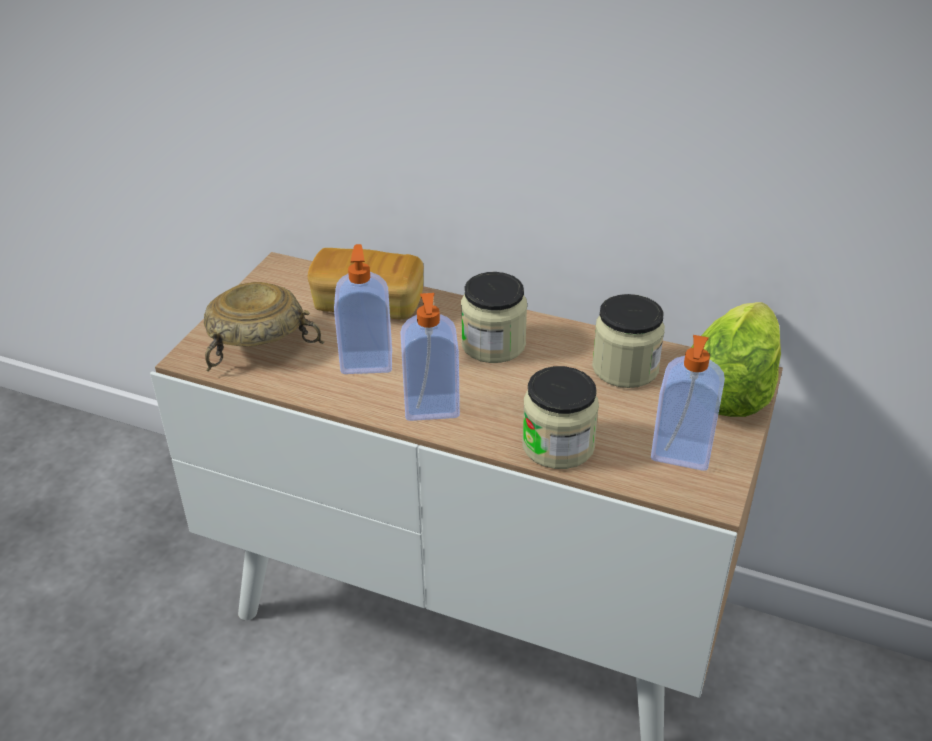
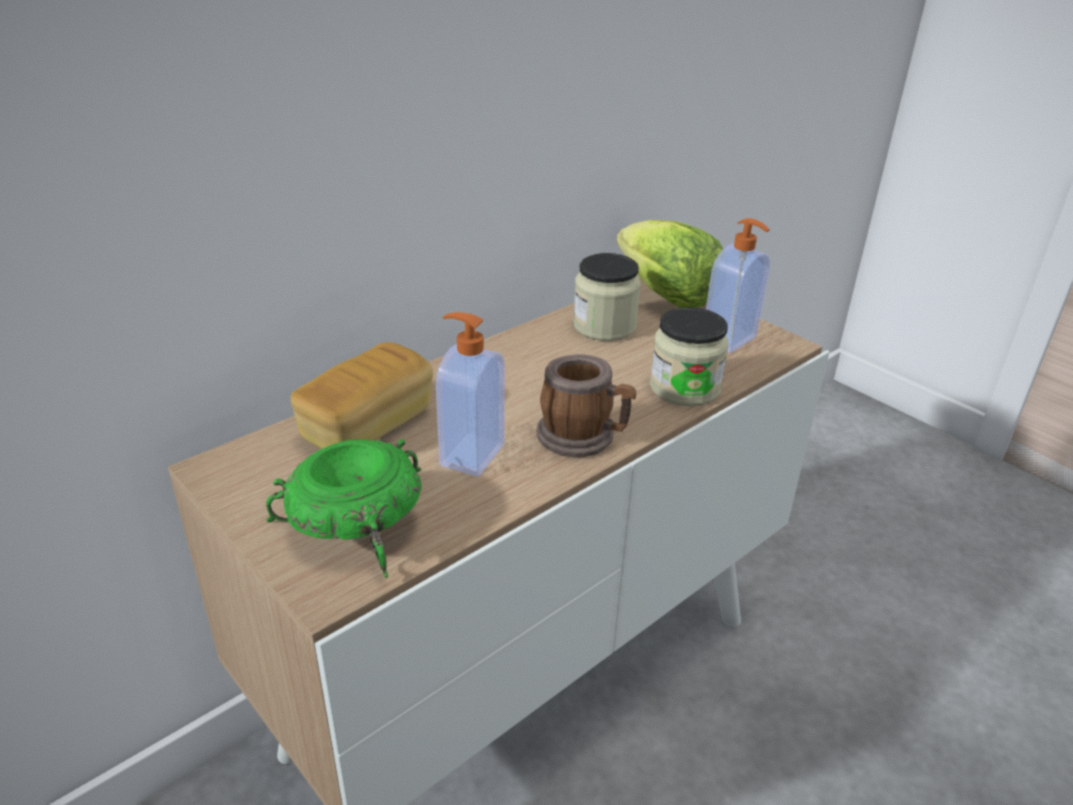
camera: 65 degrees left, 5 degrees down
beige bowl [204,282,324,371] -> green bowl [266,439,421,578]
soap dispenser [400,293,460,421] -> mug [537,354,636,457]
jar [461,272,527,363] -> none

